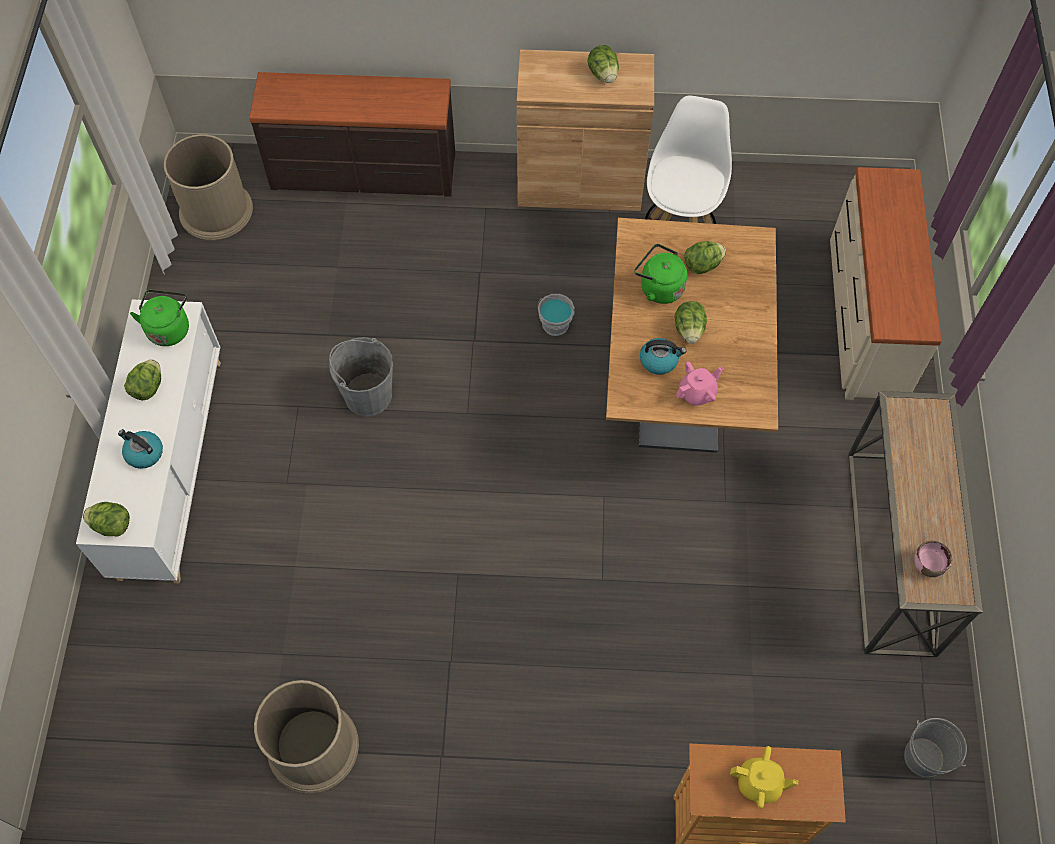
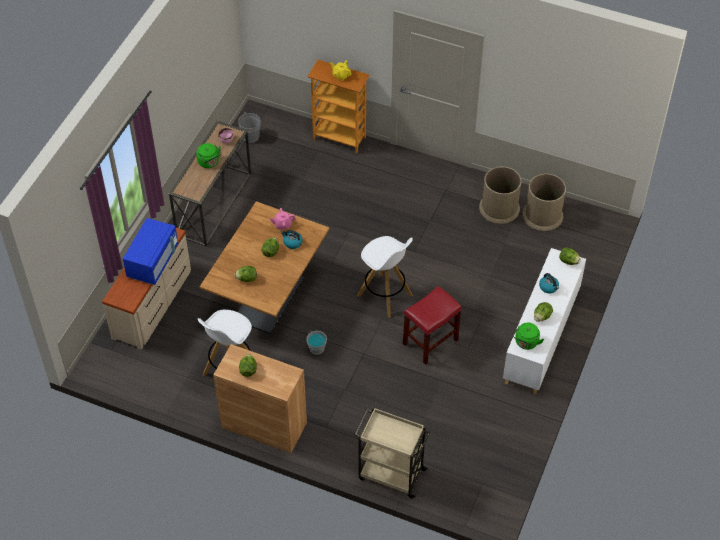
camera: 160 degrees left, 10 degrees down
brown trash can [164,134,253,240] -> brown trash can moved to [522,174,566,231]
brown dresser [249,72,455,197] -> beige cart [354,407,430,499]
grey bucket [329,337,393,417] -> red stool [403,286,462,365]
green kettle [634,244,687,304] -> green kettle moved to [196,143,222,168]
none -> blue microwave [123,218,178,285]
none -> white stool [357,236,413,318]

